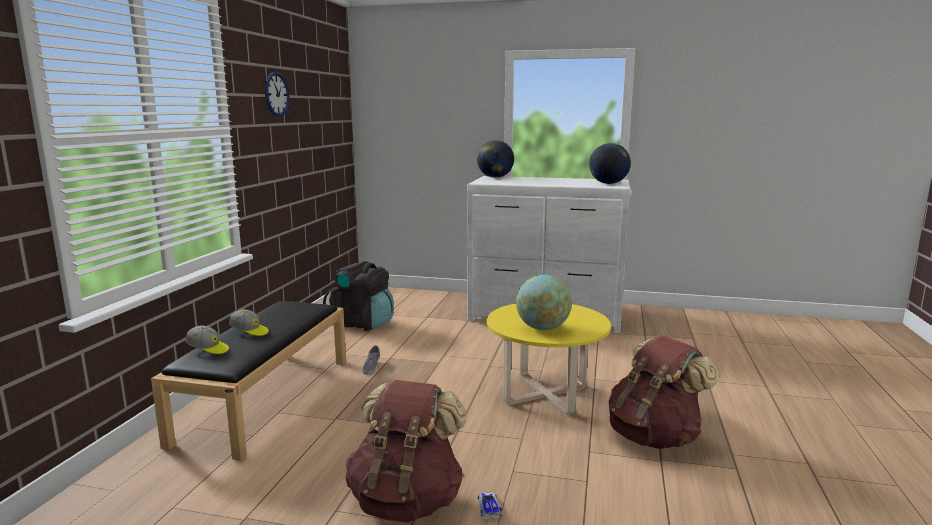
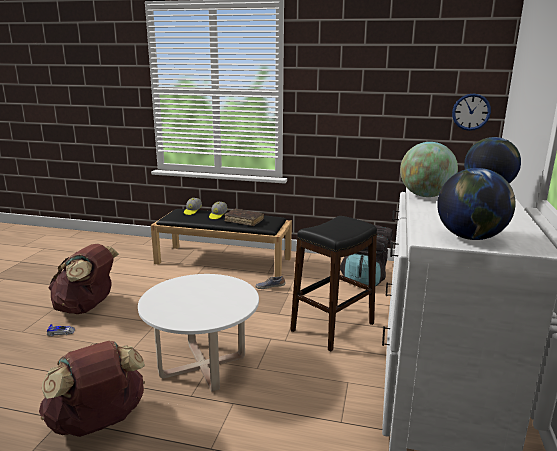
camera: 90 degrees right, 5 degrees up
wall clock [265,72,290,117] -> wall clock moved to [452,93,491,131]
yellow coffee table [487,303,611,415] -> white coffee table [138,274,259,391]
globe [516,275,572,330] -> globe moved to [400,142,458,197]
none -> brown book [224,209,264,226]
none -> black stool [290,216,377,352]

